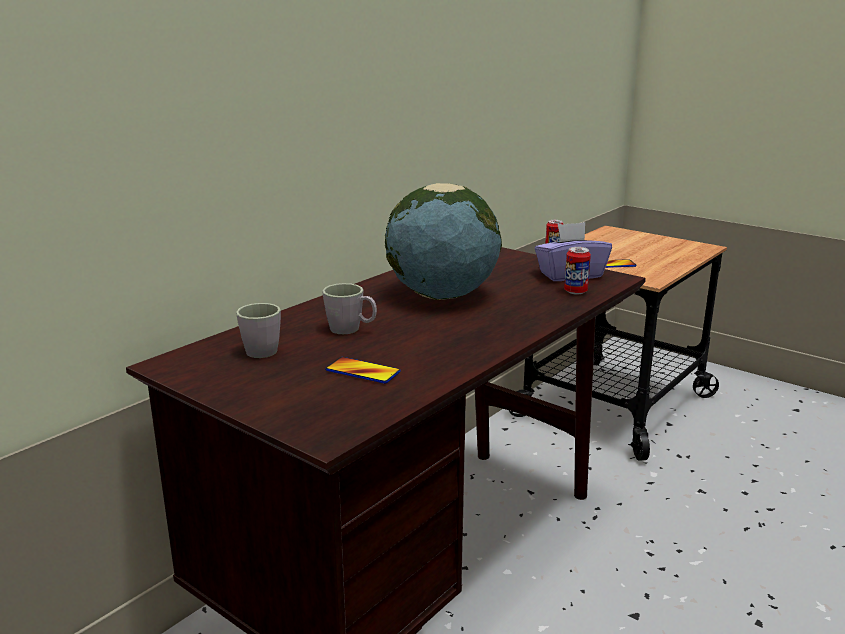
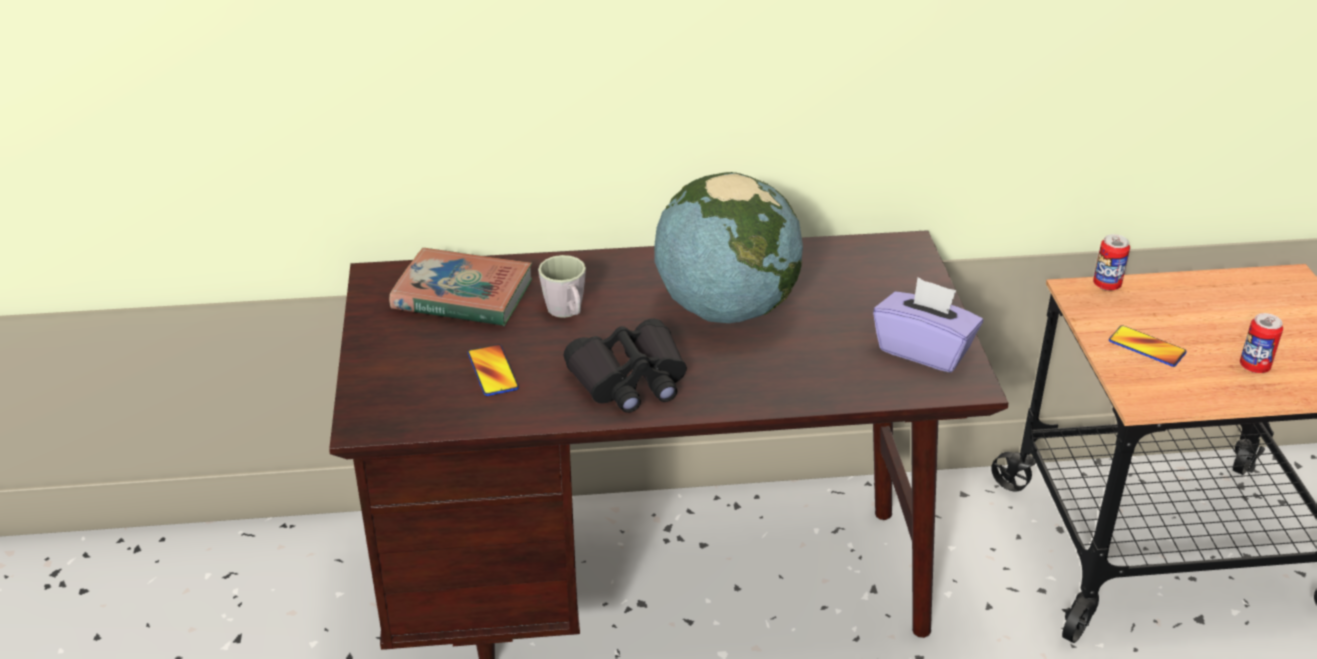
camera: 45 degrees right, 15 degrees up
grey mug [236,303,281,358] -> book [389,248,532,326]
can [564,247,591,295] -> can moved to [1240,313,1283,373]
none -> black binoculars [564,318,687,413]

